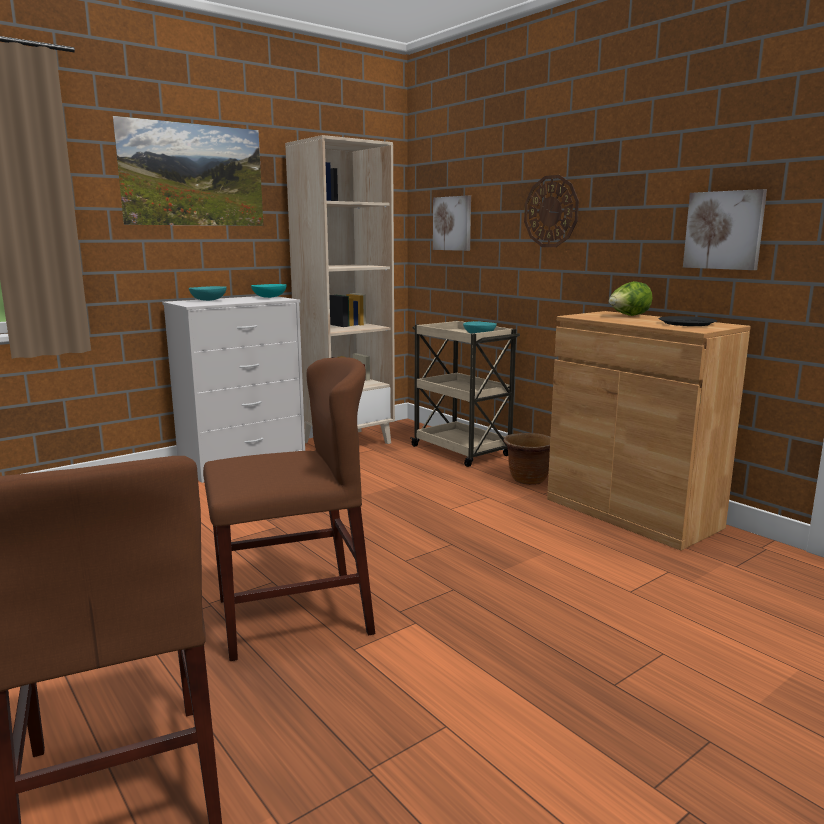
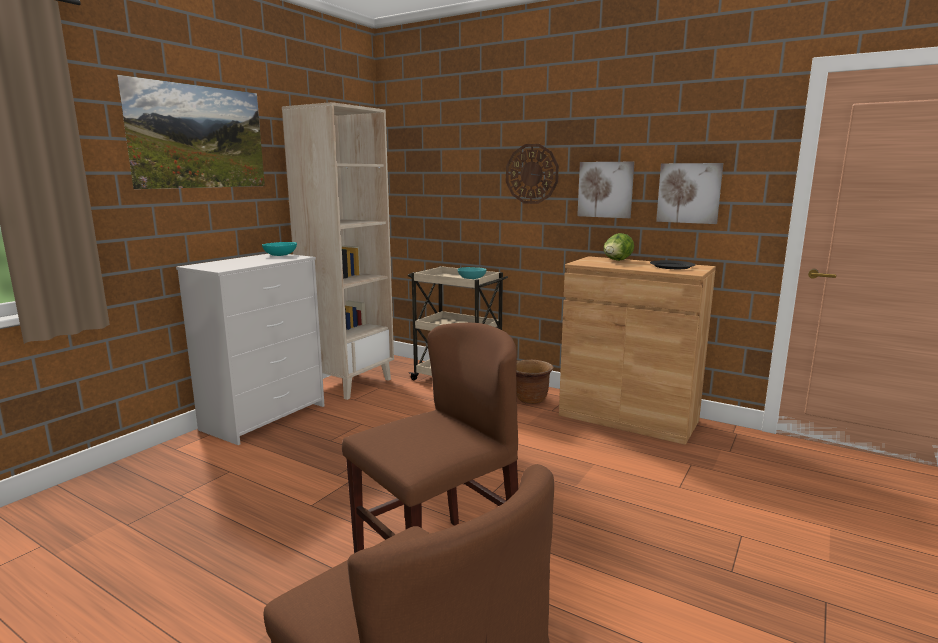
camera: 20 degrees left, 0 degrees up
turquoise bowl [189,286,227,301] -> none
picture [433,195,471,251] -> picture moved to [577,162,635,218]

